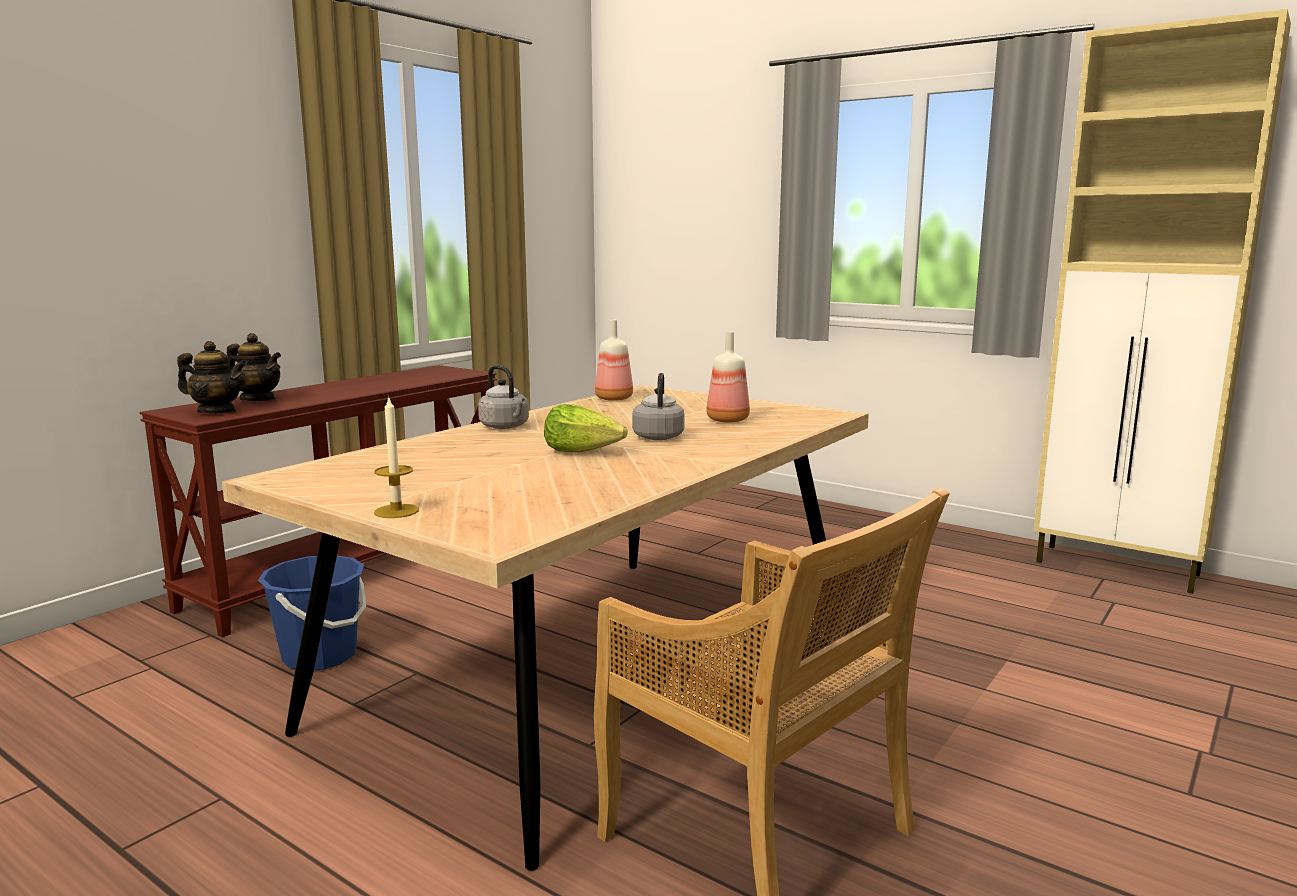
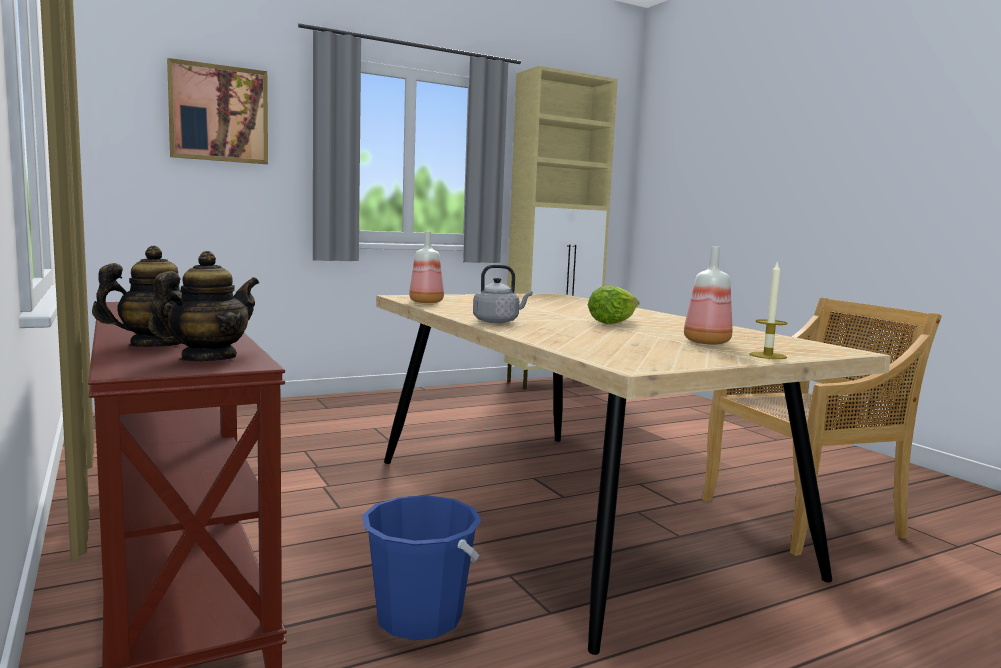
camera: 65 degrees left, 5 degrees down
grey kettle [632,373,685,440] -> none
bottle [706,331,750,423] -> bottle moved to [684,246,732,345]
none -> picture [167,58,268,164]

